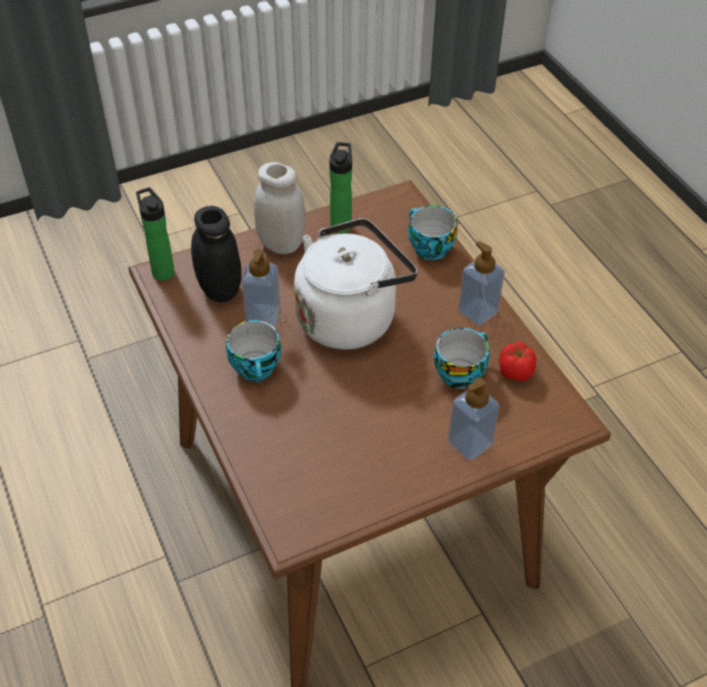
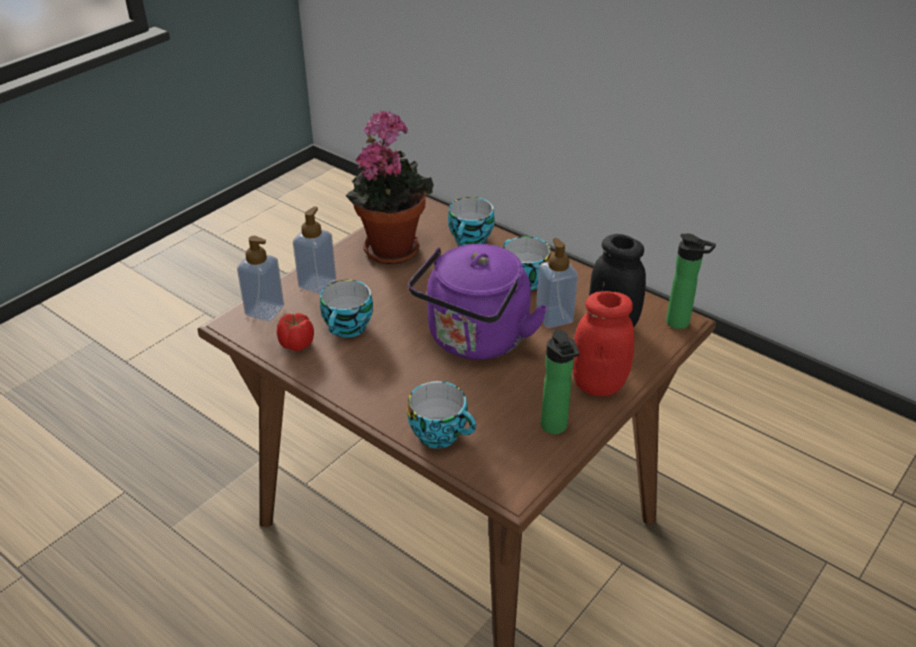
camera: 155 degrees right, 10 degrees down
white jar [254,162,305,254] -> red jar [573,291,634,396]
white kettle [294,218,418,350] -> purple kettle [408,244,548,360]
soap dispenser [458,241,505,325] -> soap dispenser moved to [237,236,284,321]
none -> potted plant [345,110,434,264]
none -> cup [448,197,495,246]

